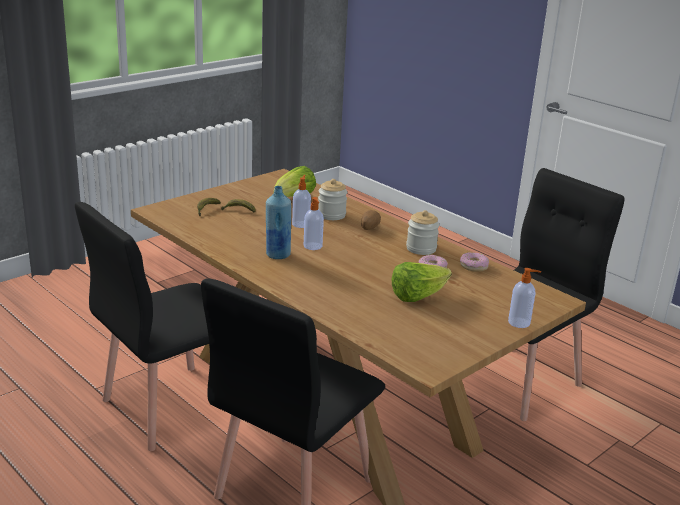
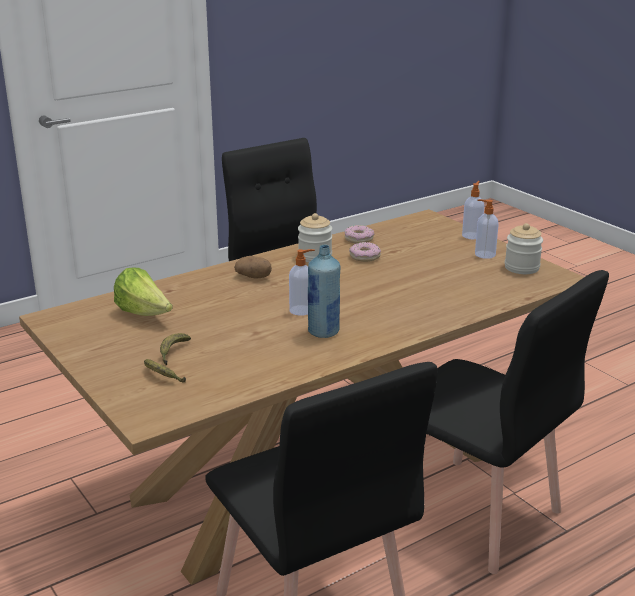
camera: 80 degrees left, 0 degrees up
soap dispenser [292,175,311,228] -> soap dispenser moved to [475,199,499,259]
jar [318,179,347,220] -> jar moved to [505,223,543,274]
lettuce [392,262,452,302] -> none

